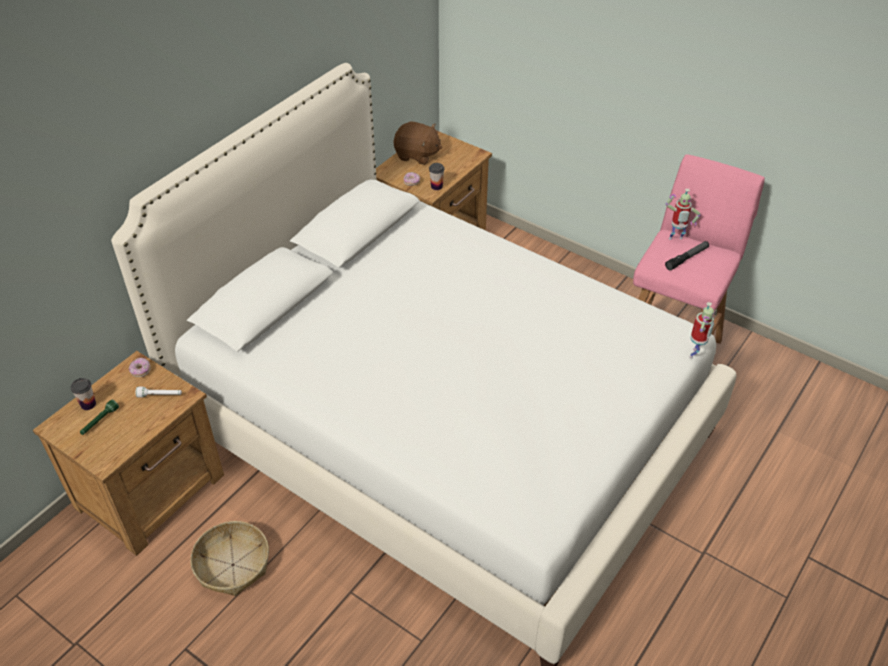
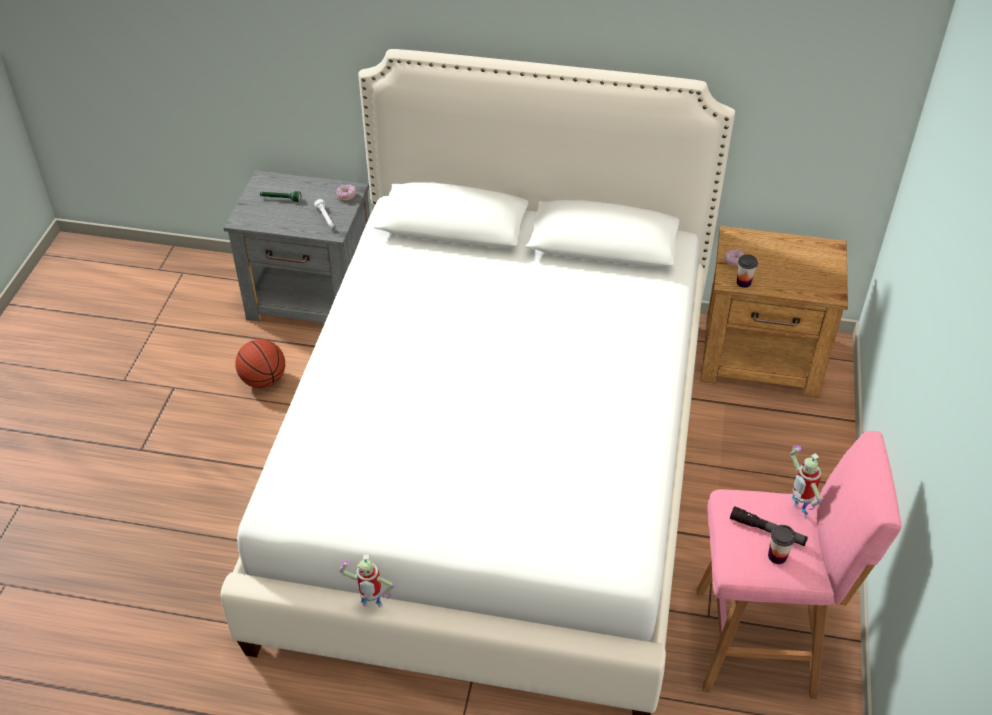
camera: 65 degrees right, 0 degrees up
brown nightstand [33,351,224,556] -> grey nightstand [224,171,370,323]
cup [71,378,96,410] -> cup moved to [768,525,796,564]
basket [190,521,269,596] -> basketball [235,339,285,388]
brown plush toy [393,121,442,165] -> none
toy robot [689,302,715,359] -> toy robot moved to [340,555,394,608]

